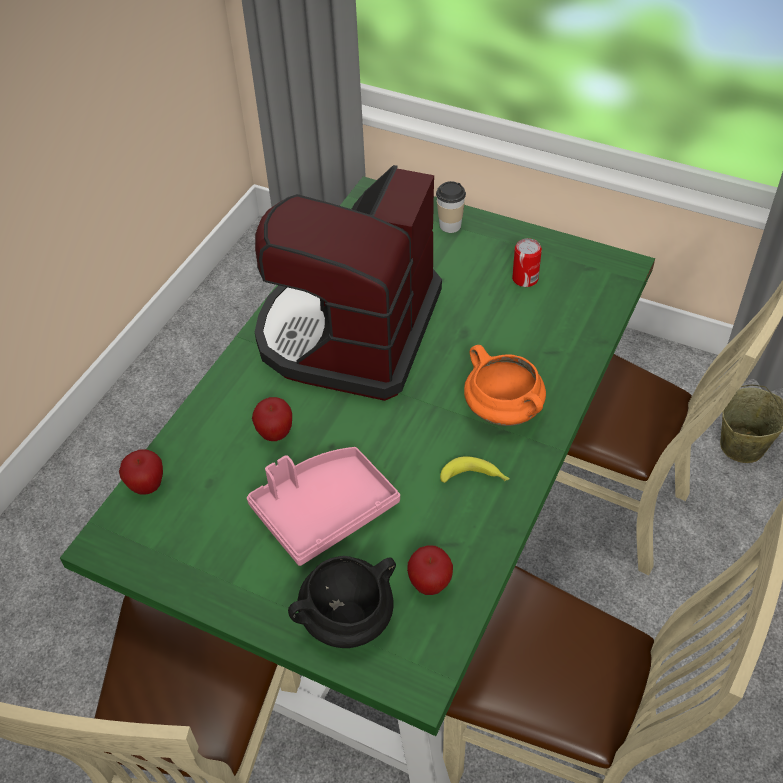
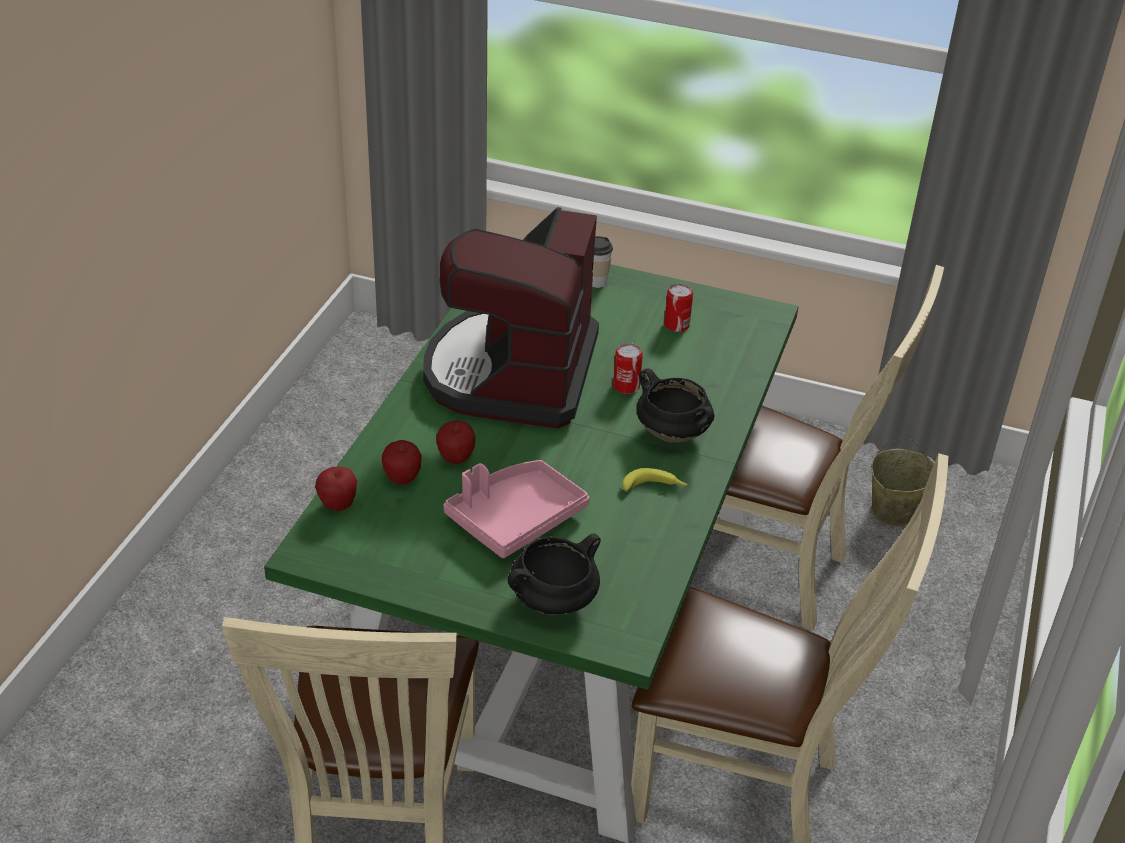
camera: 10 degrees left, 10 degrees down
apple [407,545,453,595] -> apple moved to [382,440,422,484]
orange cooking pot [464,345,546,426] -> black cooking pot [636,369,714,443]
none -> can [613,343,643,394]

